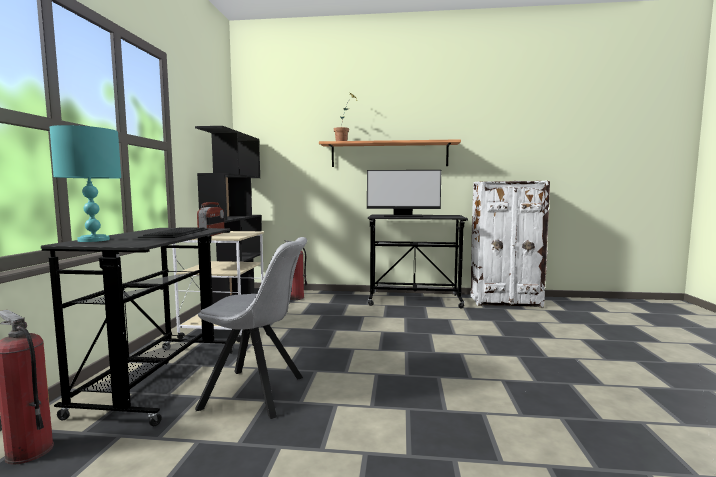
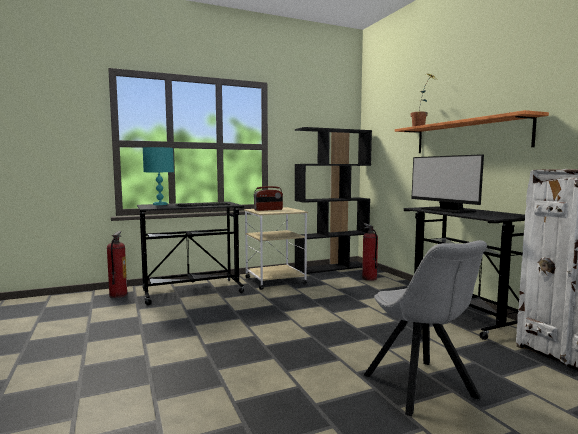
camera: 60 degrees right, 0 degrees up
grey chair [195,237,307,419] -> grey chair moved to [363,240,487,416]

